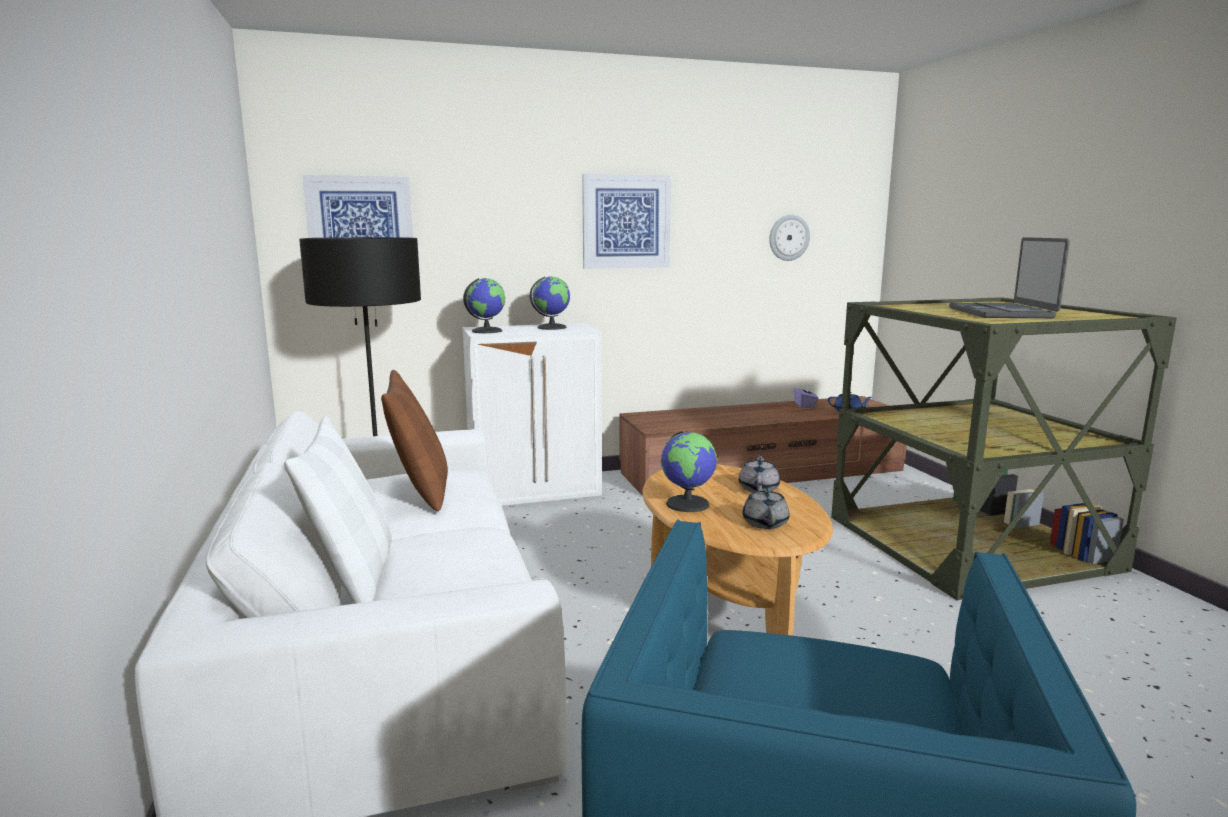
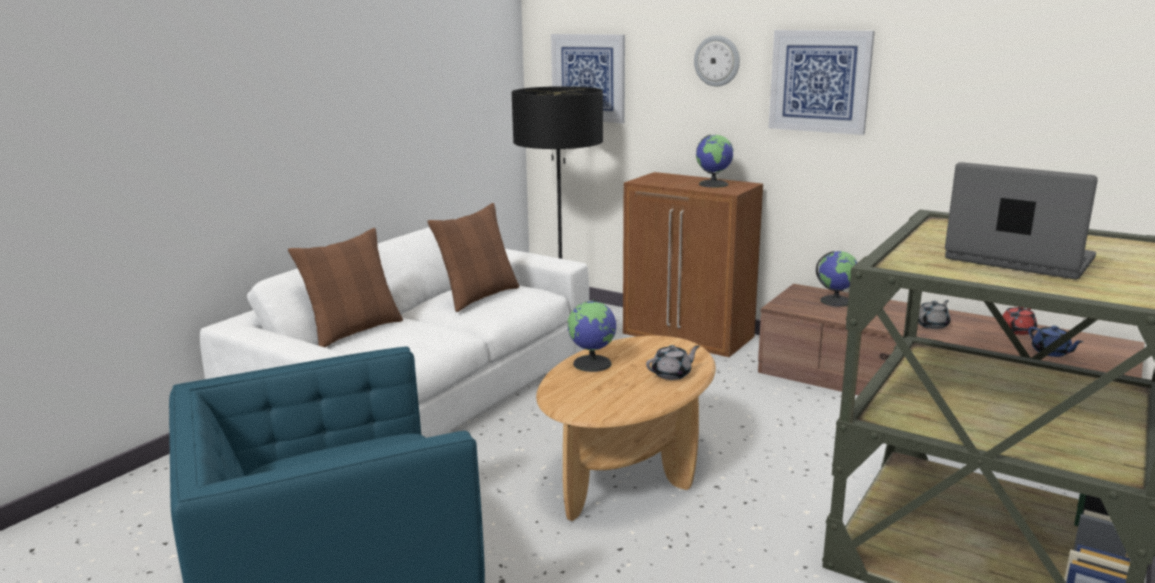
camera: 50 degrees right, 5 degrees up
white pillow [284,416,392,604] -> brown pillow [288,228,403,347]
globe [463,278,506,333] -> globe moved to [816,251,858,307]
white cabinet [463,323,602,506] -> brown cabinet [623,172,763,357]
grey teapot [742,483,790,529] -> grey teapot moved to [918,300,951,329]
wall clock [769,215,810,261] -> wall clock moved to [694,35,740,87]
purple tissue box [794,384,818,408] -> red teapot [1002,307,1037,335]
laptop [949,237,1070,318] -> laptop turned 75 degrees clockwise [945,162,1098,279]

